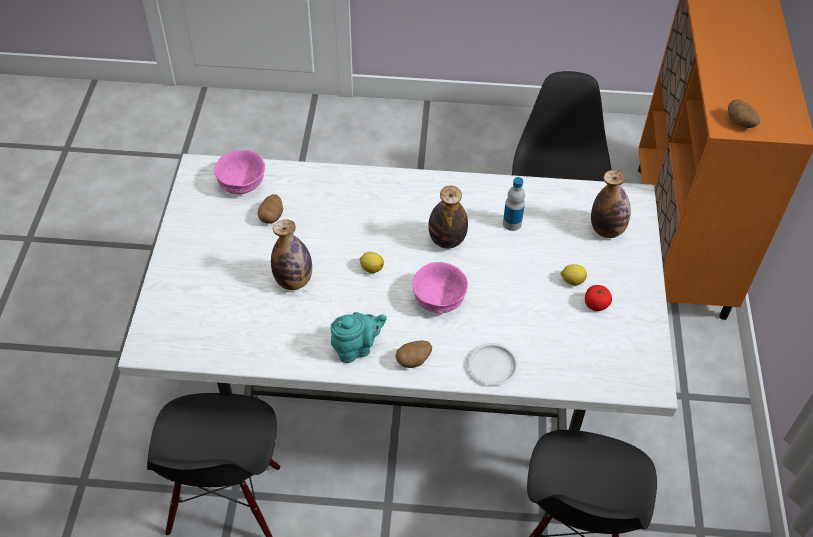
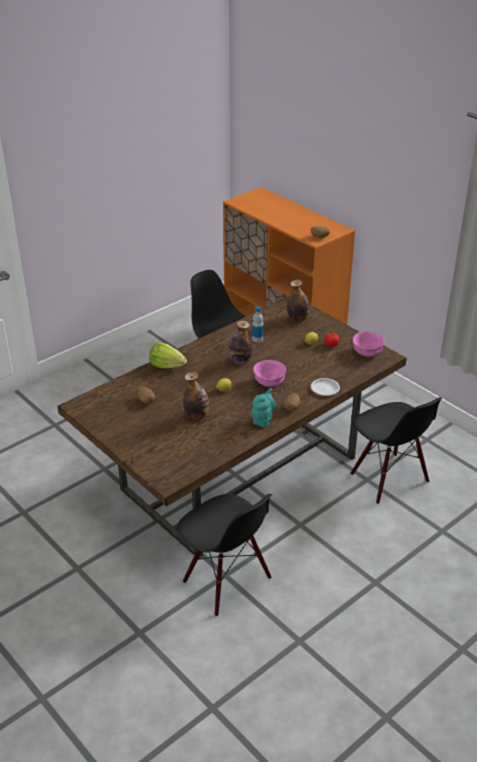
camera: 45 degrees left, 15 degrees down
white dining table [118,154,678,431] -> brown dining table [58,296,407,559]
pink bowl [214,150,265,194] -> pink bowl moved to [353,331,384,357]
none -> lettuce [149,342,187,368]

